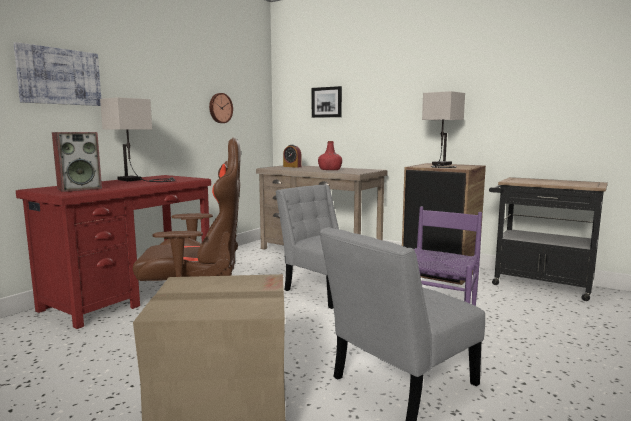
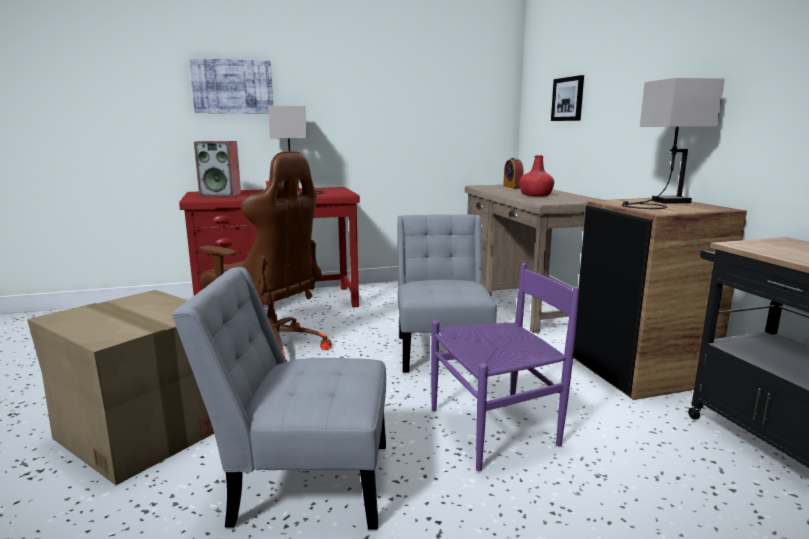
camera: 40 degrees right, 5 degrees up
wall clock [209,93,233,123] -> none

